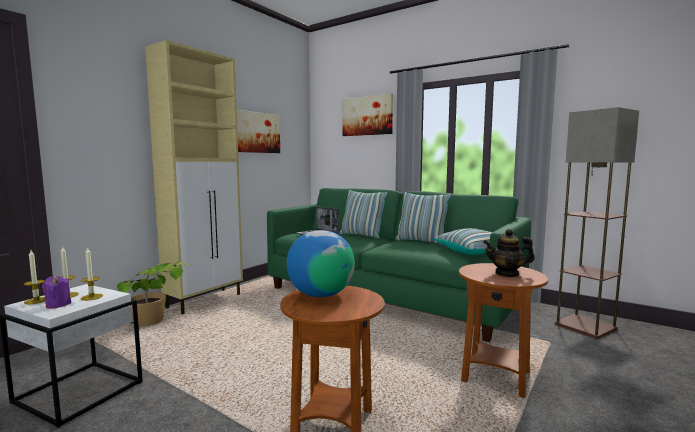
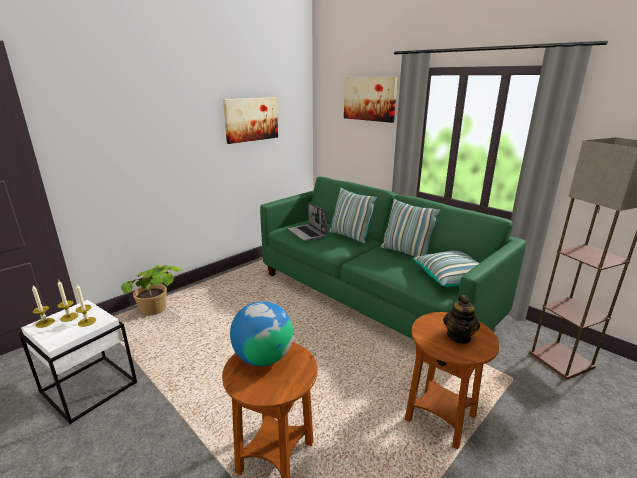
camera: 10 degrees right, 15 degrees up
purple candle [42,276,71,308] -> none
beige cabinet [145,40,243,314] -> none
teapot [483,229,535,277] -> teapot turned 90 degrees counterclockwise [443,295,480,344]

